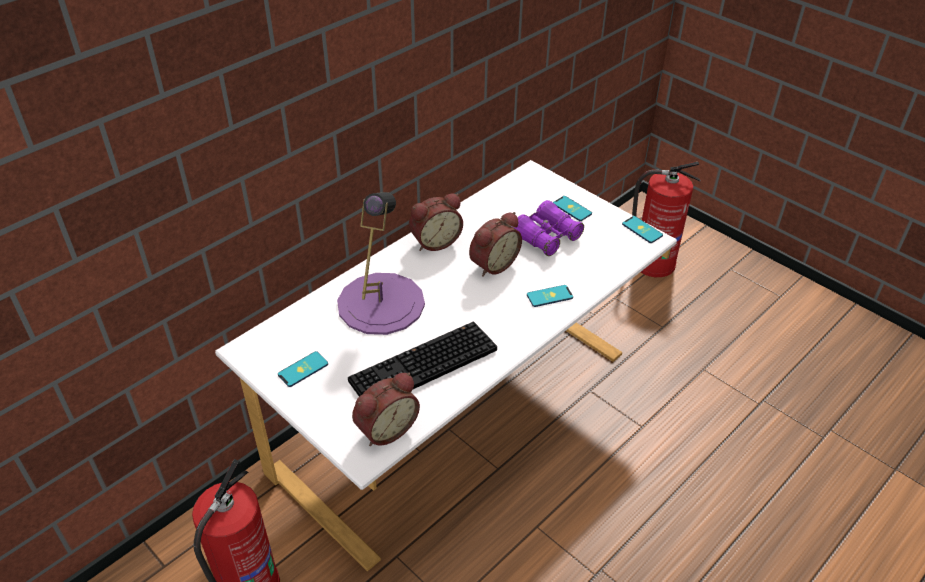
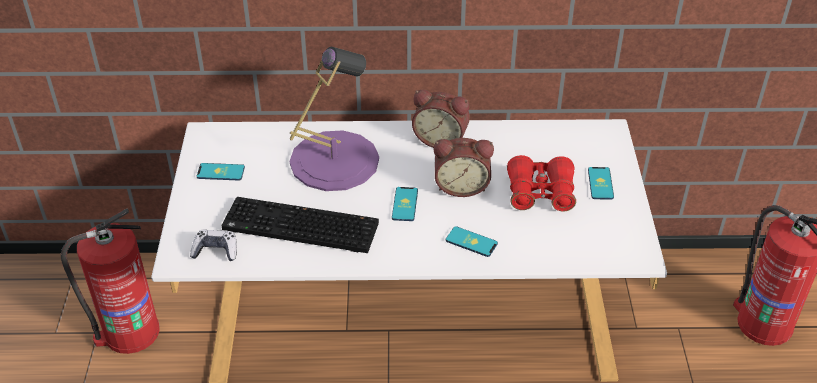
camera: 45 degrees right, 0 degrees up
alarm clock [352,373,420,446] -> game controller [190,230,237,261]
purple binoculars [513,200,584,256] -> red binoculars [507,155,576,211]
phone [622,216,663,243] -> phone moved to [392,187,418,221]

